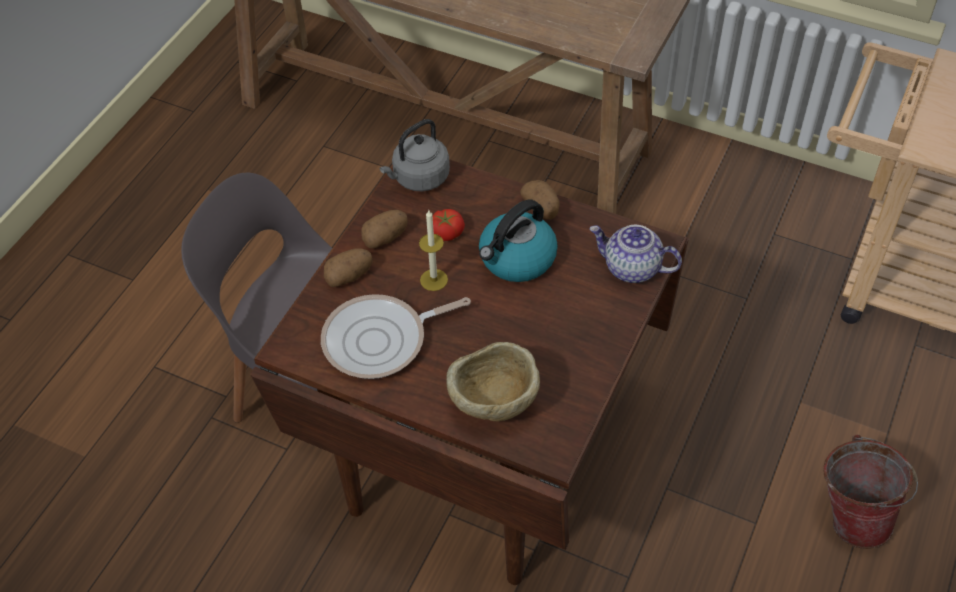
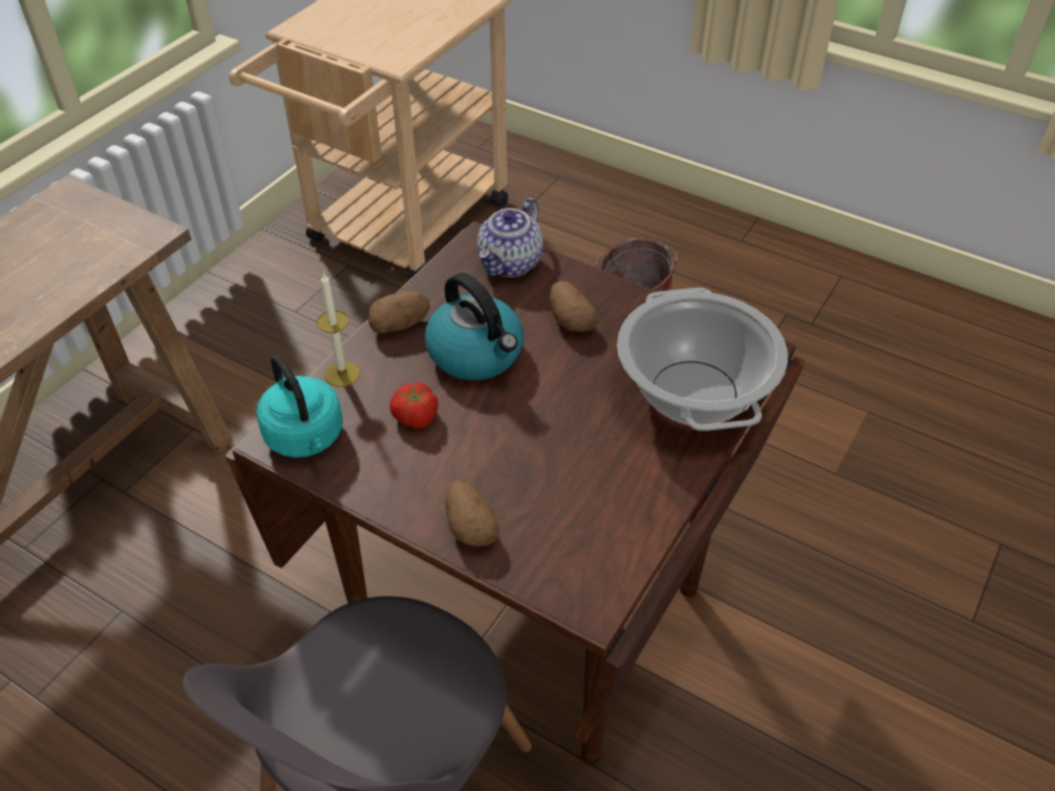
camera: 85 degrees left, 5 degrees down
frying pan [321,294,471,379] -> none
potato [361,210,408,248] -> potato moved to [550,281,598,332]
grey kettle [379,119,450,191] -> turquoise kettle [257,355,342,458]
candle [419,210,448,291] -> candle moved to [317,273,360,387]
beige bowl [446,342,540,421] -> cooking pot [617,288,788,431]

